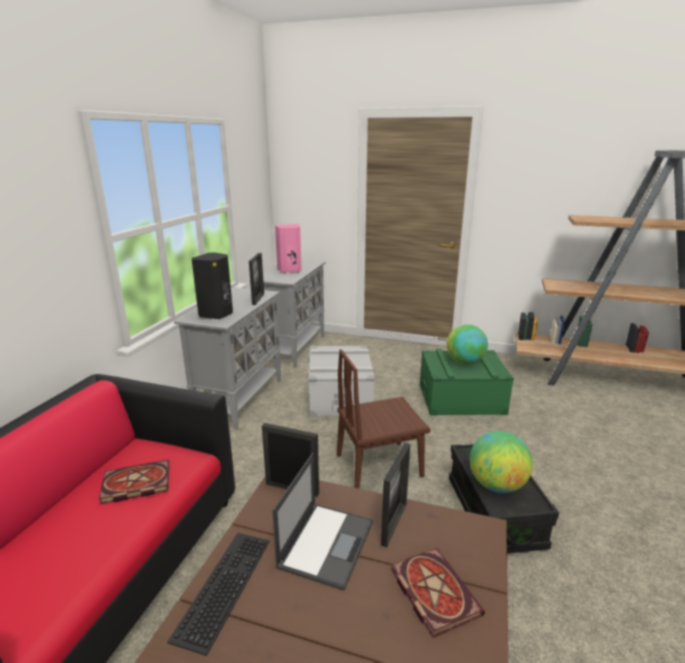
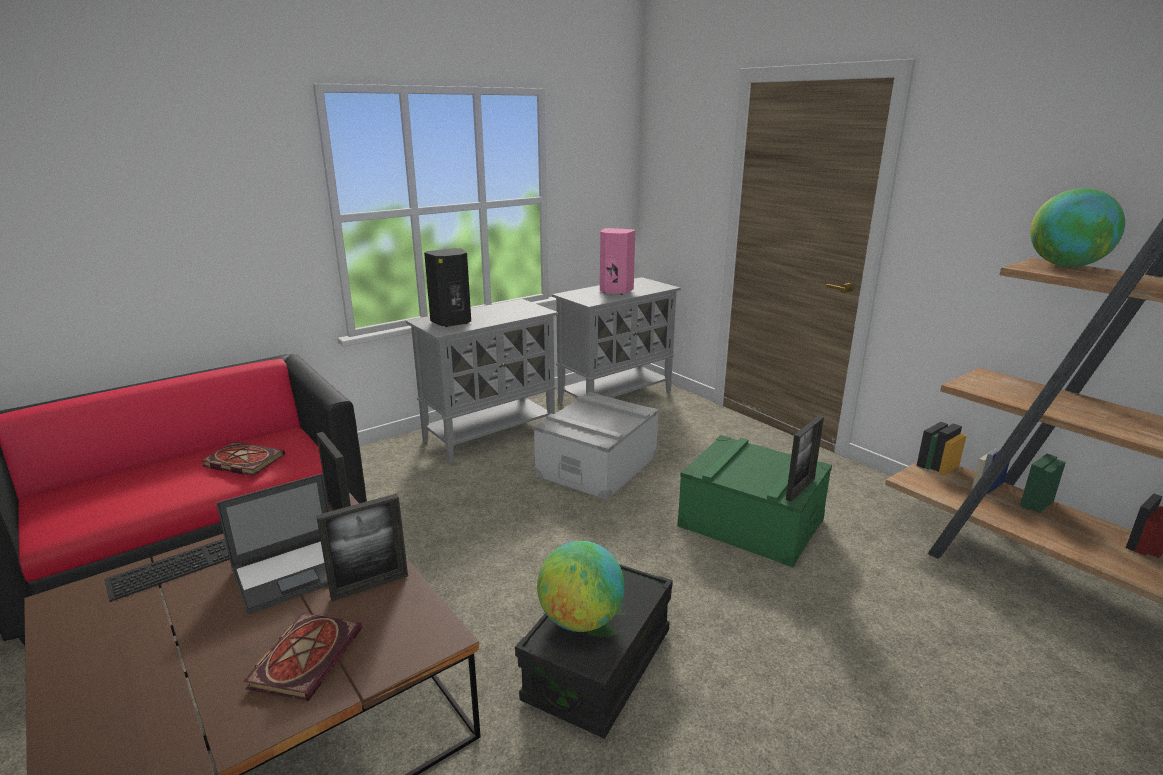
camera: 35 degrees right, 0 degrees up
picture frame [249,253,264,305] -> picture frame moved to [786,416,824,502]
brown chair [337,349,430,489] -> none
globe [447,324,488,364] -> globe moved to [1030,188,1125,267]

